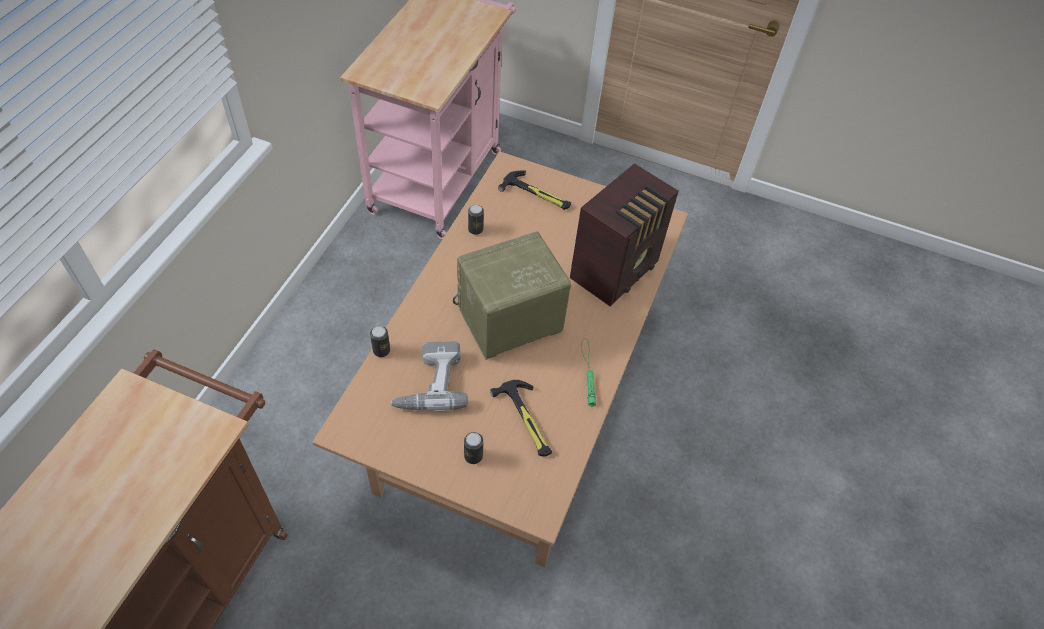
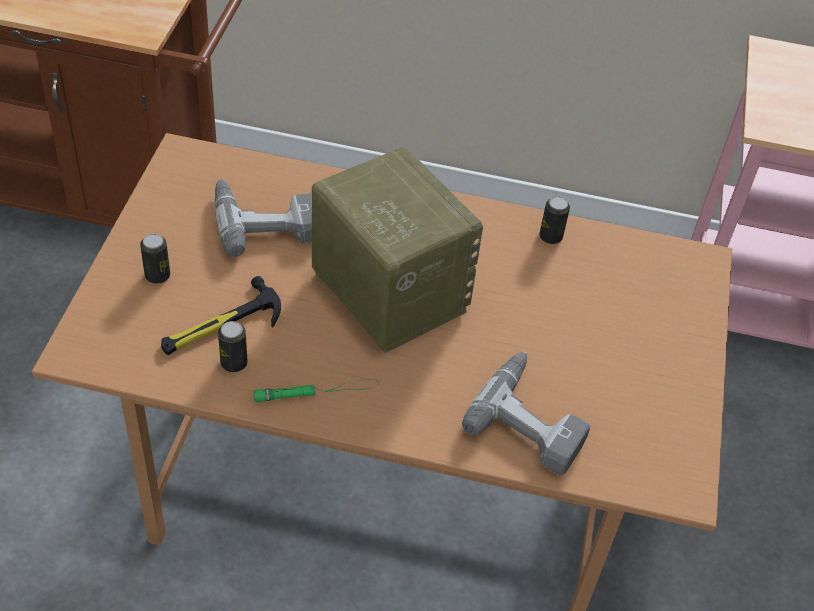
camera: 80 degrees right, 5 degrees down
can [370,326,390,357] -> can moved to [218,321,248,372]
hammer [498,171,571,210] -> none
radio [570,163,679,306] -> power drill [462,352,590,475]

